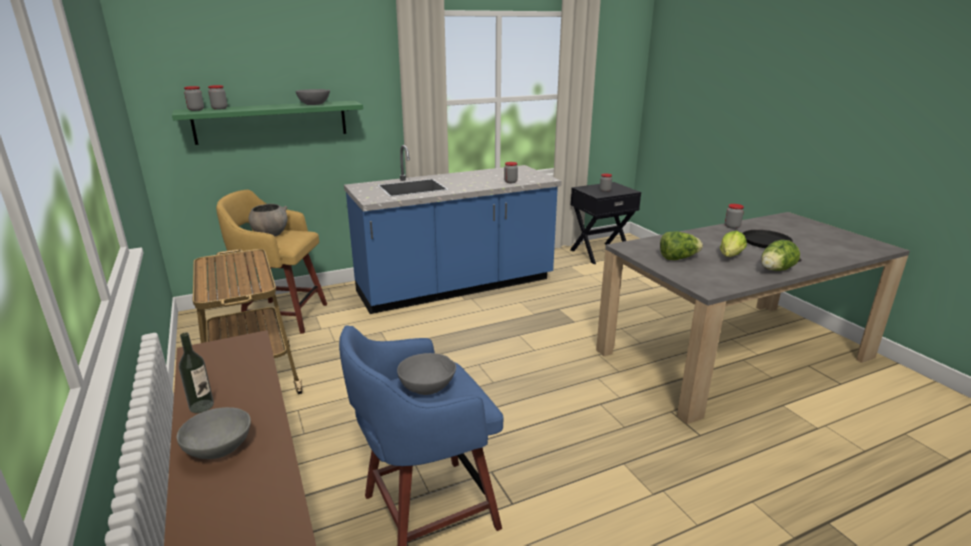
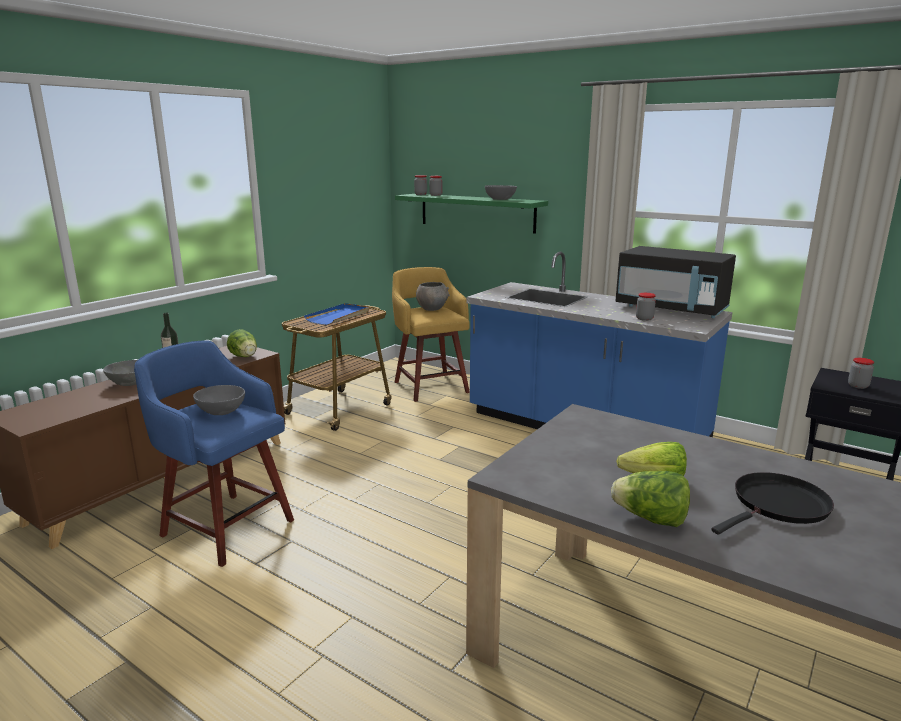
camera: 60 degrees right, 5 degrees down
lettuce [660,232,703,260] -> lettuce moved to [227,329,257,357]
jar [725,204,744,229] -> none
none -> blue tray [304,303,369,325]
none -> black microwave [616,246,736,318]

